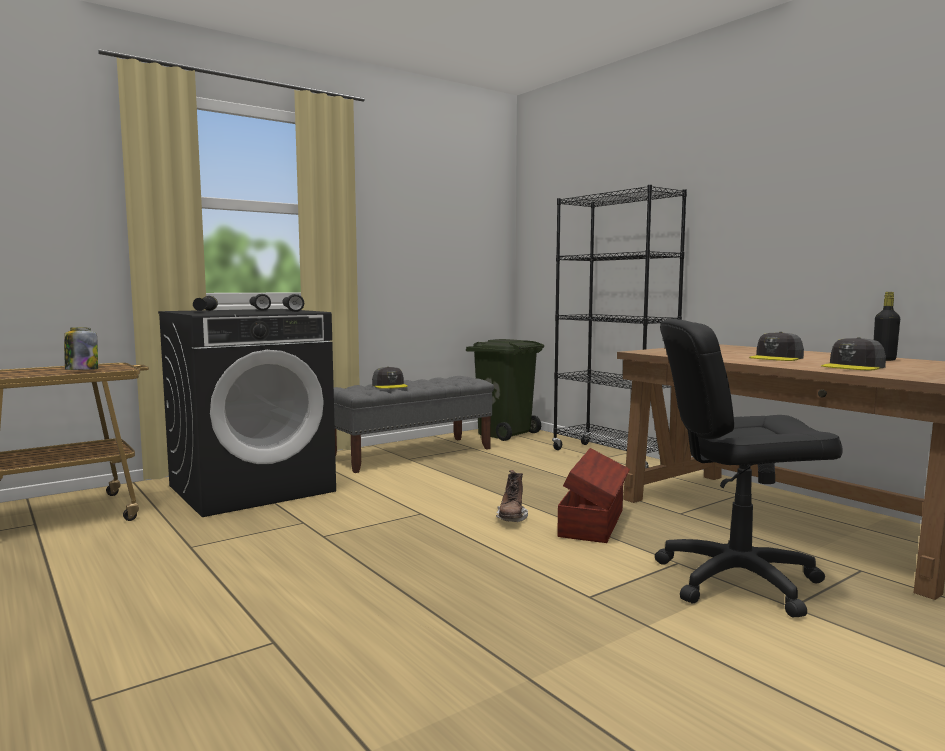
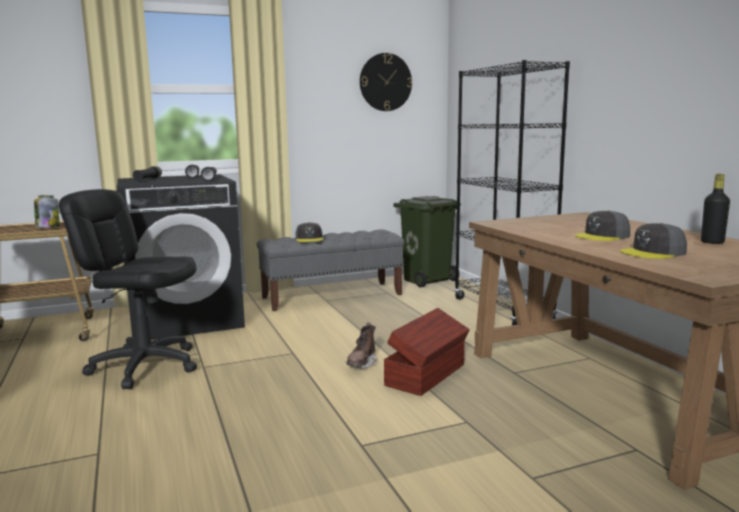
camera: 15 degrees right, 5 degrees up
black office chair [655,319,842,618] -> black office chair moved to [59,189,197,389]
none -> wall clock [360,53,412,111]

